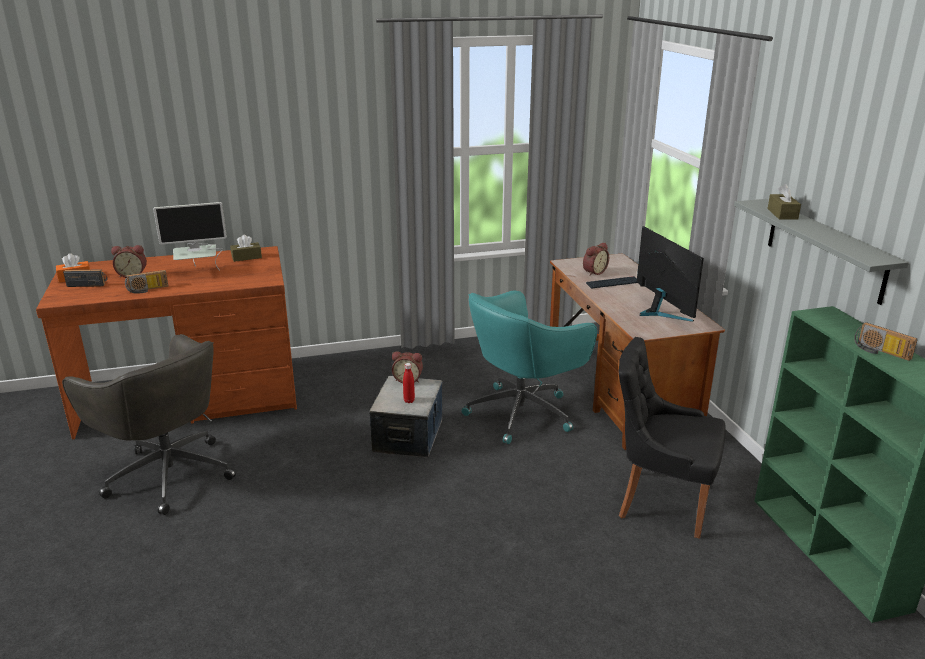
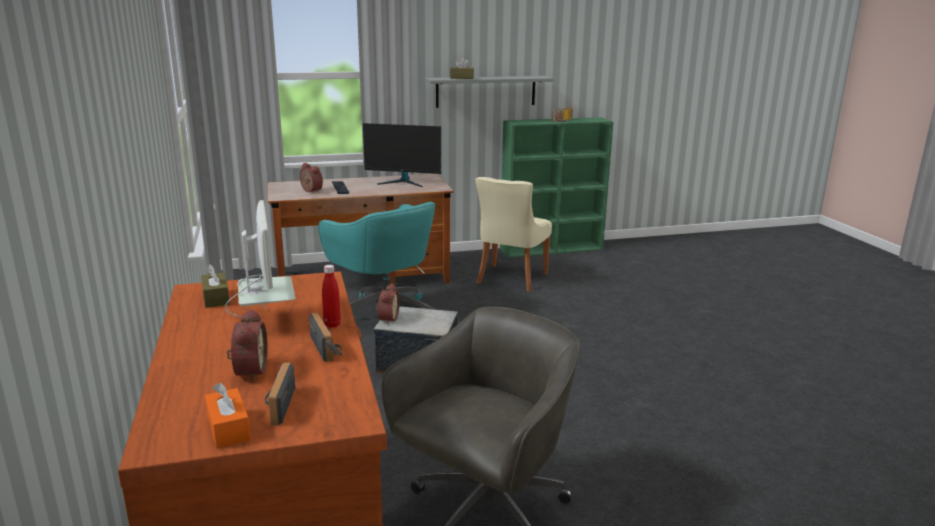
camera: 90 degrees left, 5 degrees down
red bottle [403,363,415,403] -> red bottle moved to [322,265,341,328]
black chair [619,337,726,539] -> beige chair [475,177,552,292]
monitor [637,226,704,322] -> monitor turned 150 degrees counterclockwise [363,123,441,187]

